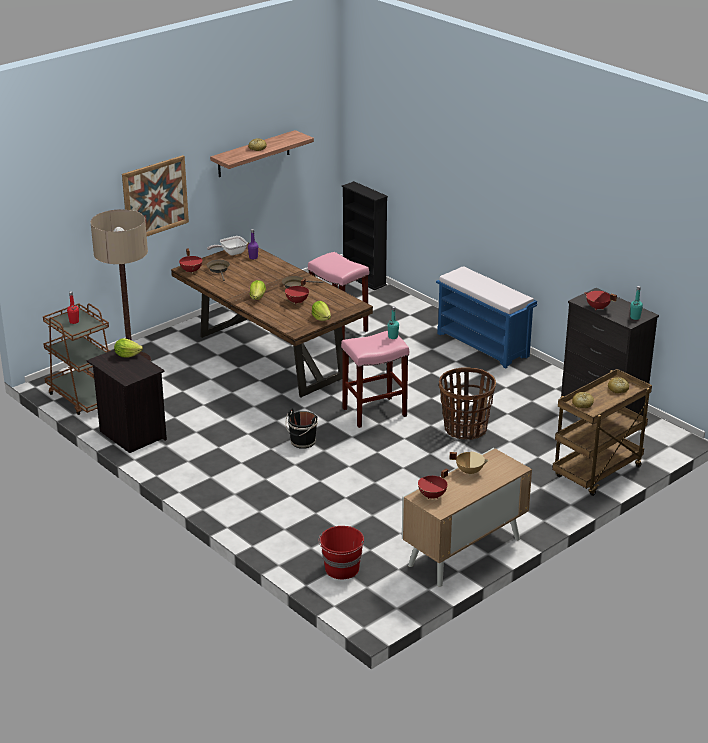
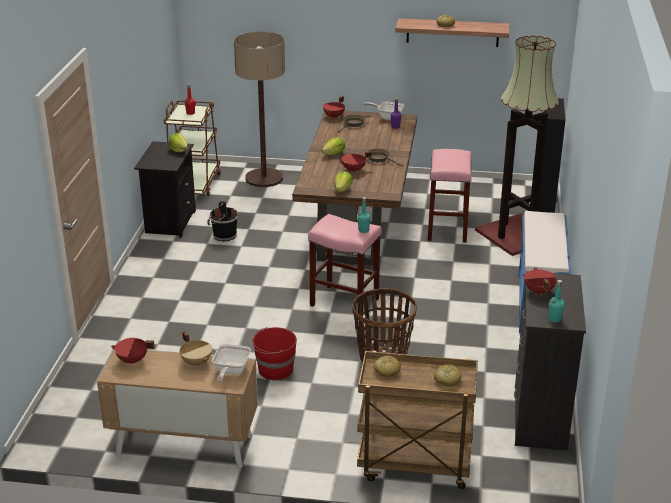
camera: 50 degrees right, 0 degrees up
picture [122,155,189,236] -> none
black bucket [285,408,318,449] -> black bucket moved to [207,201,238,242]
red bucket [318,526,364,579] -> red bucket moved to [250,327,297,380]
none -> frying pan [212,344,251,383]
none -> floor lamp [475,35,559,256]

